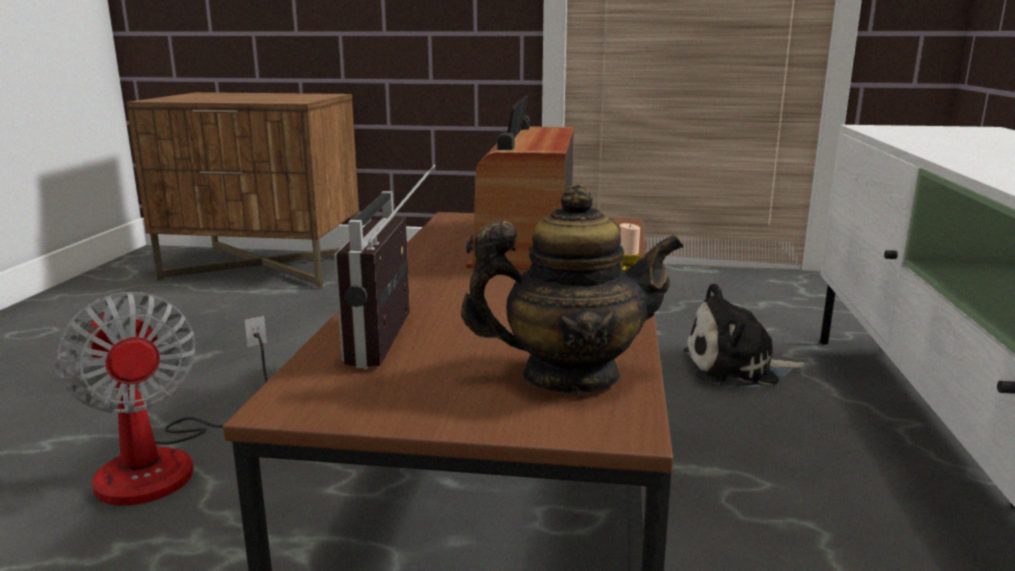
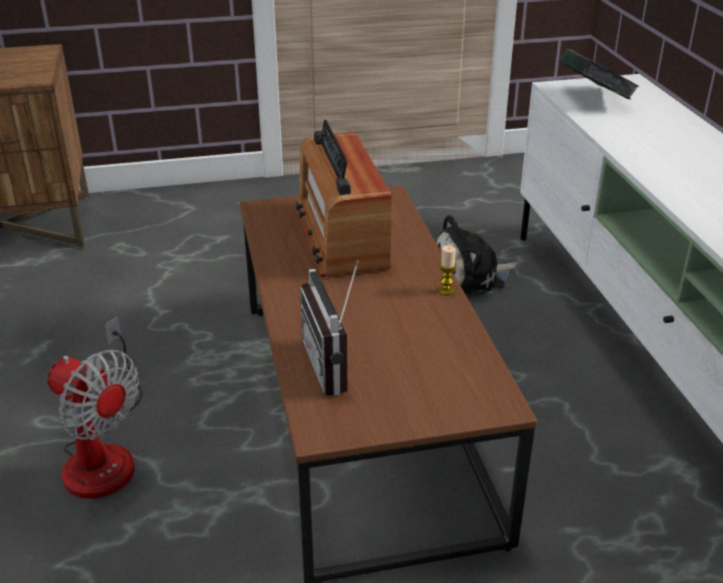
camera: 20 degrees left, 15 degrees up
teapot [461,183,684,393] -> none
none -> book [559,49,639,100]

